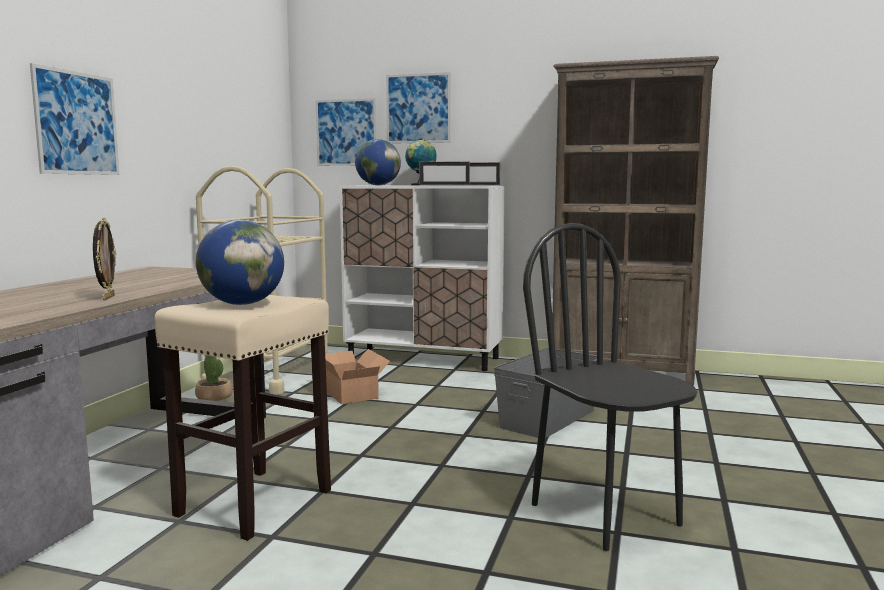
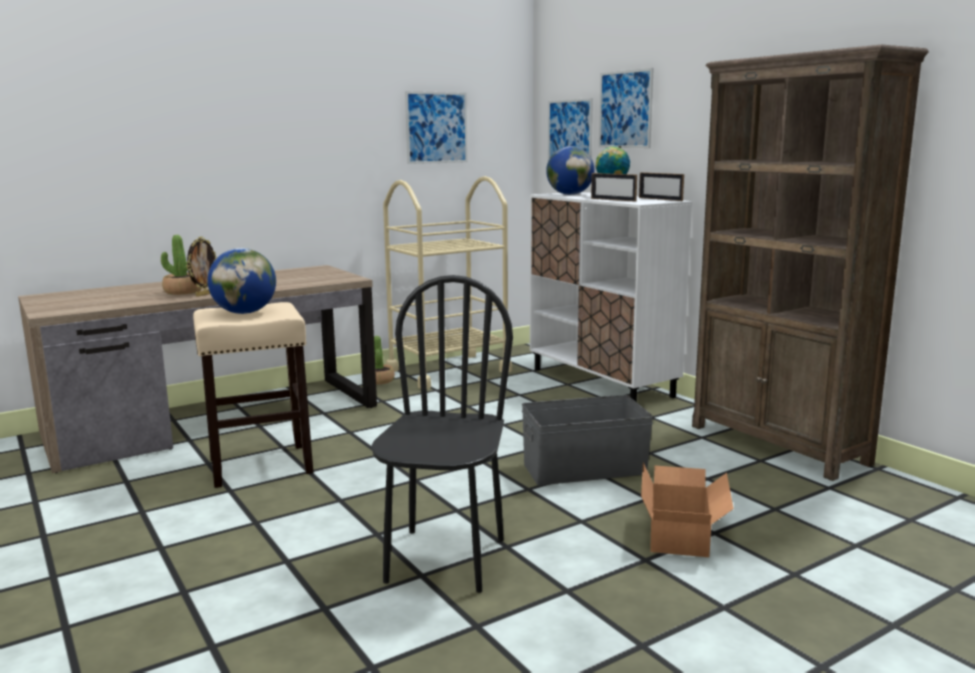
camera: 40 degrees right, 5 degrees up
picture [30,63,120,175] -> picture moved to [405,91,468,164]
cardboard box [325,349,390,404] -> cardboard box moved to [641,462,734,557]
none -> potted plant [161,235,202,295]

